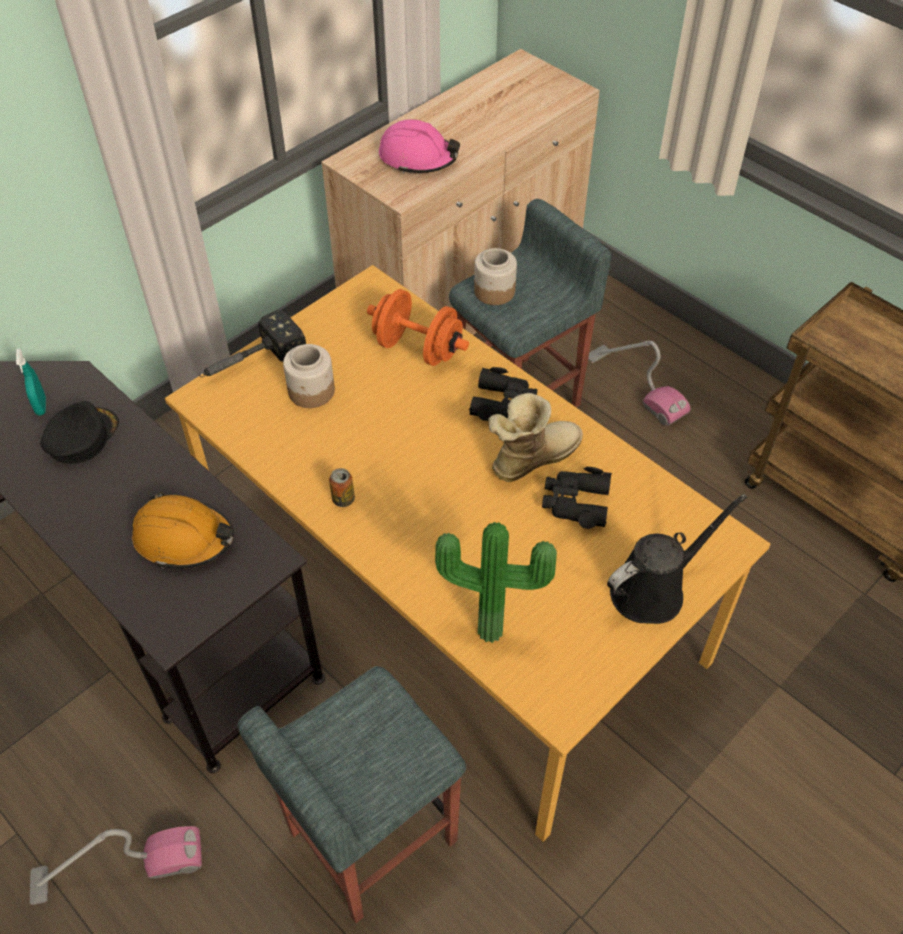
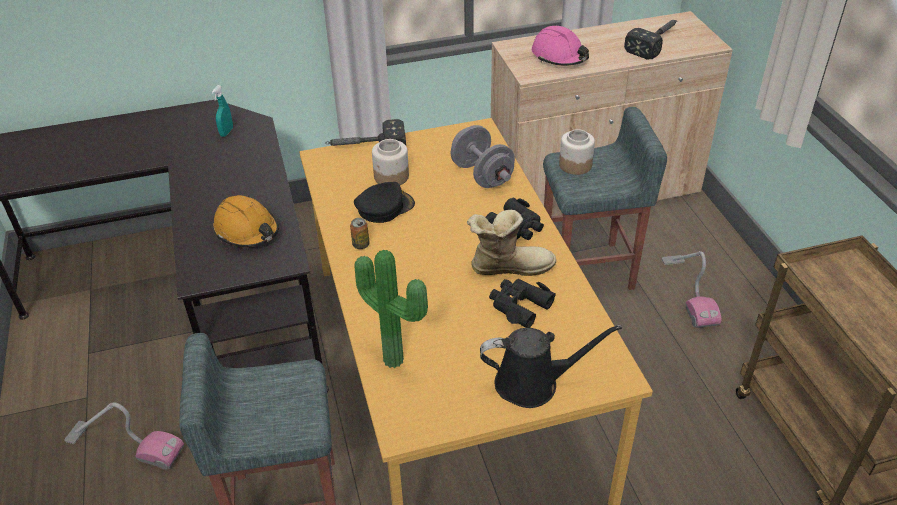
camera: 30 degrees right, 10 degrees down
black cap [40,401,119,464] -> black cap moved to [354,182,415,223]
orange dumbbell [367,289,469,366] -> grey dumbbell [451,125,515,188]
none -> hammer [624,20,677,59]

